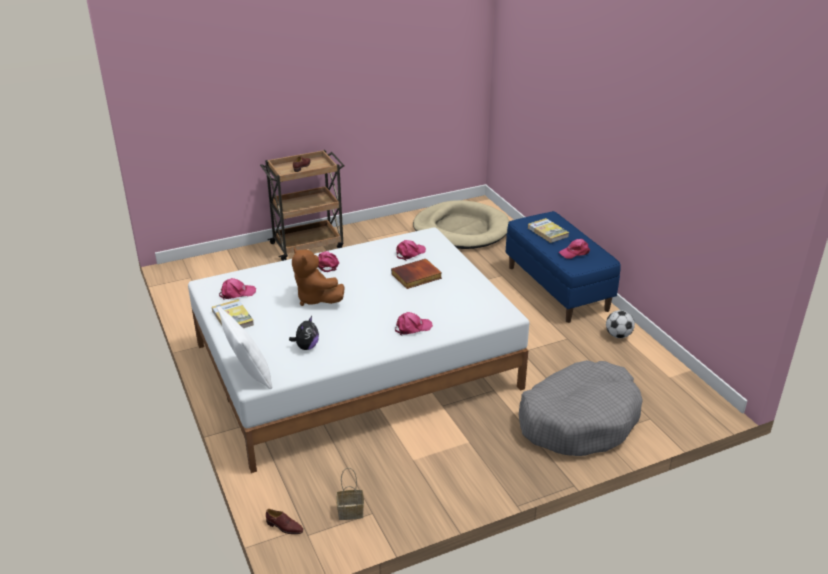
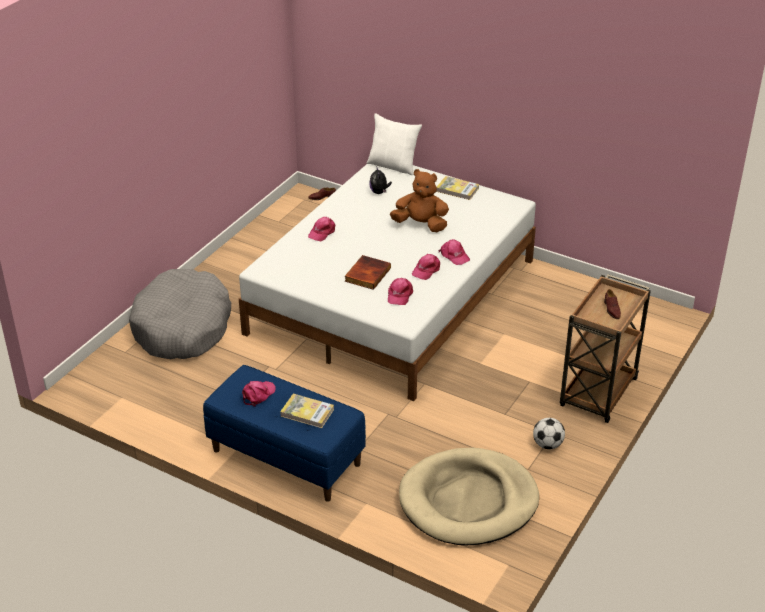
camera: 145 degrees right, 5 degrees up
pink cap [219,278,256,300] -> pink cap moved to [412,254,440,280]
basket [336,468,364,520] -> none
football [606,310,635,338] -> football moved to [533,418,565,449]

